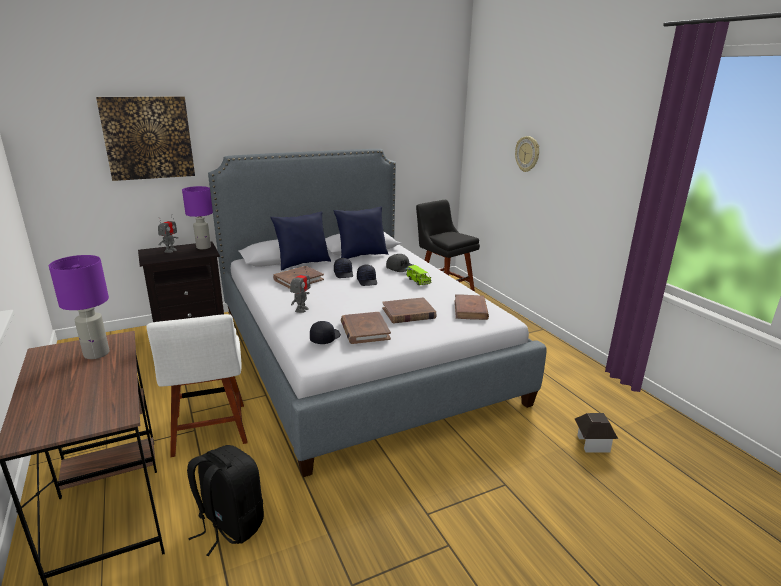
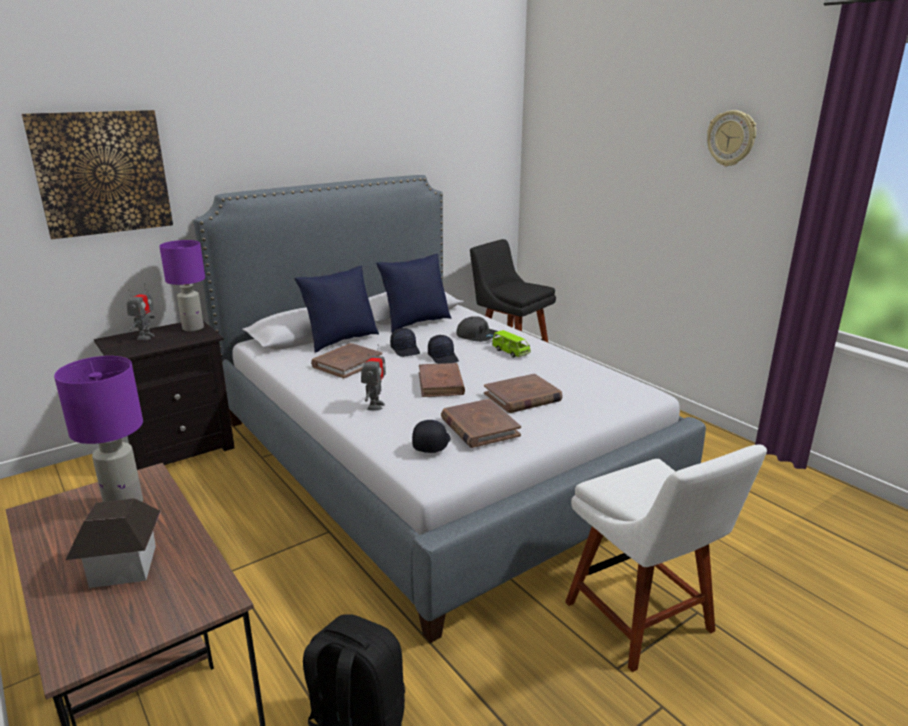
camera: 10 degrees left, 0 degrees up
white chair [146,314,248,457] -> white chair moved to [565,444,767,672]
brown book [455,294,489,320] -> brown book moved to [419,363,465,397]
wall clock [515,136,539,172] -> wall clock moved to [707,110,756,167]
toy house [575,413,618,452] -> toy house moved to [65,498,161,588]

